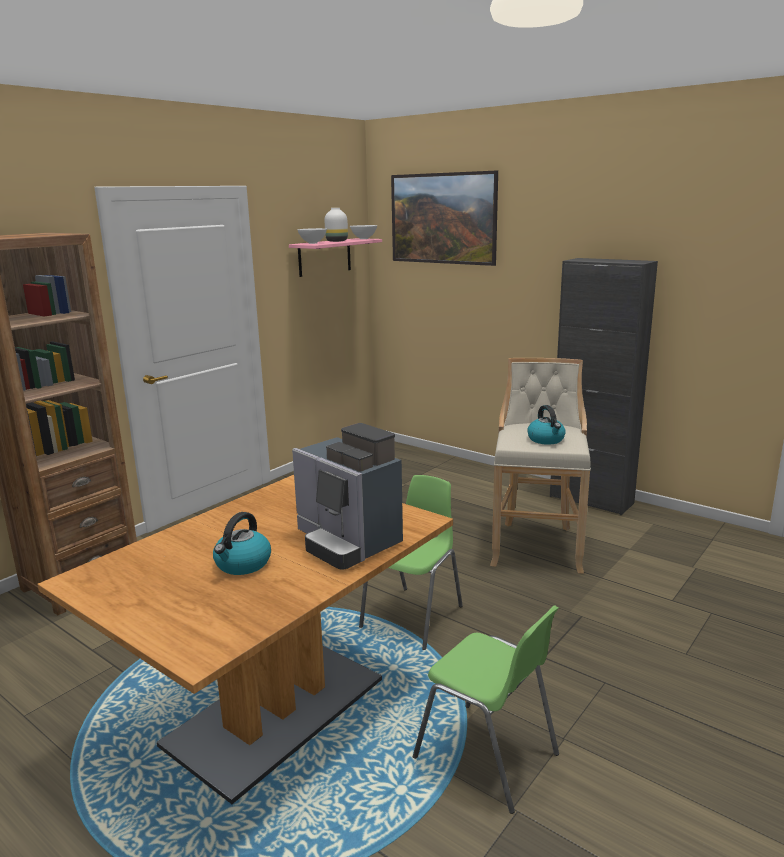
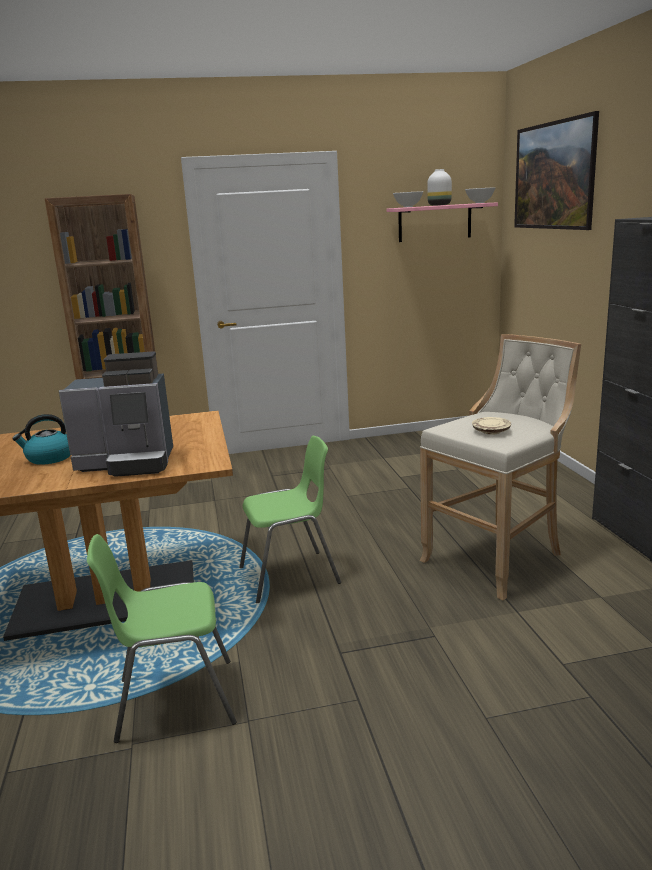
camera: 40 degrees right, 0 degrees up
coffee machine [292,423,403,570] -> coffee machine turned 90 degrees counterclockwise [59,351,173,477]
green chair [413,606,559,814] -> green chair turned 90 degrees clockwise [87,534,237,743]
kettle [527,405,566,444] -> beige plate [472,417,511,435]

